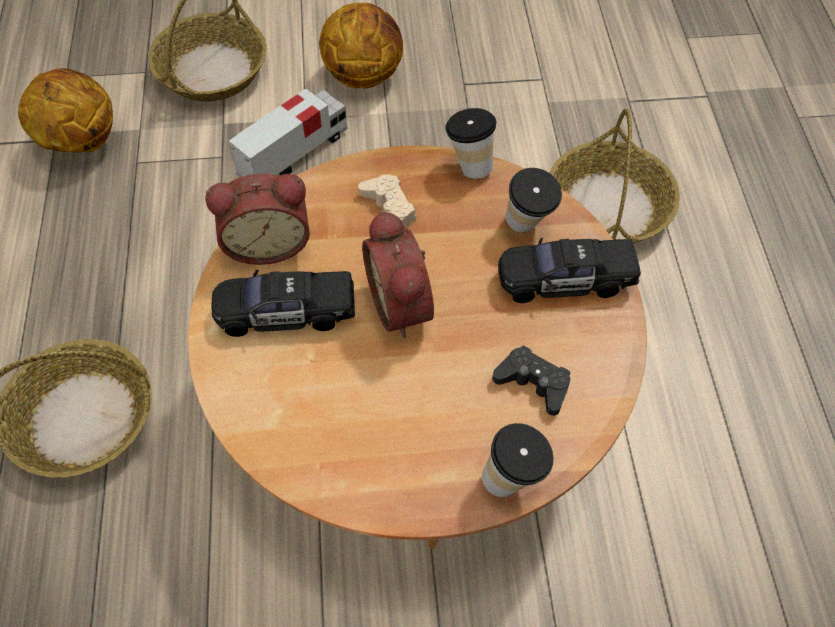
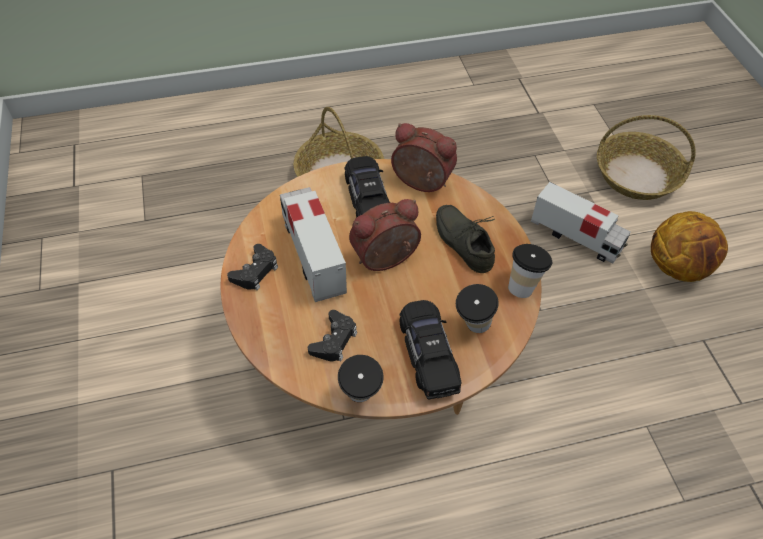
camera: 80 degrees right, 5 degrees down
basketball [18,68,113,153] -> none
alarm clock [205,174,310,265] -> alarm clock turned 135 degrees clockwise [391,123,457,192]
beige game controller [358,174,416,229] -> grey shoe [436,205,495,273]
cup [482,423,553,497] -> cup moved to [338,355,384,402]
basket [550,109,680,243] -> none
none -> black game controller [227,244,278,290]
none -> toy truck [280,187,347,302]

